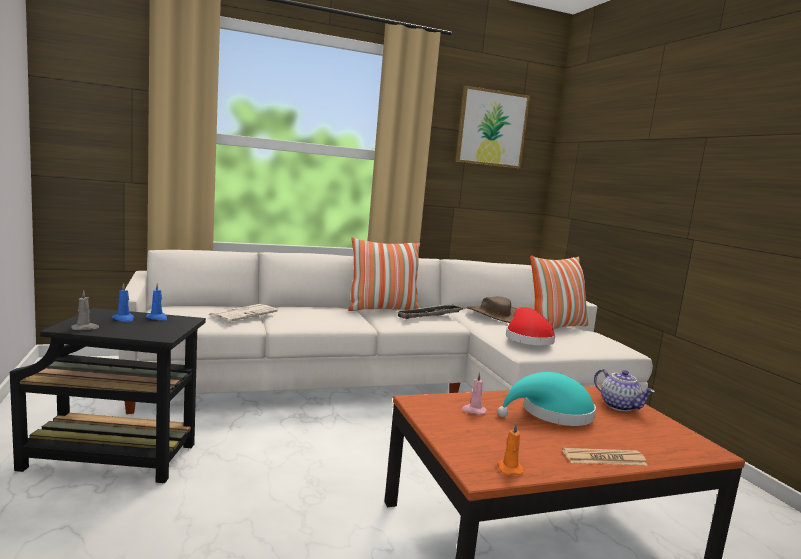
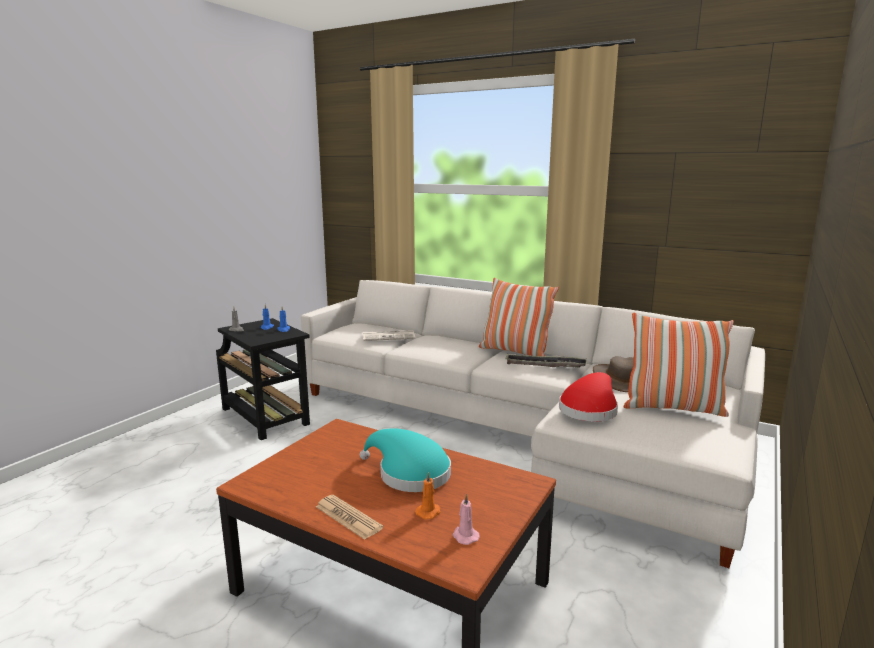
camera: 50 degrees right, 5 degrees up
picture [455,85,530,168] -> none
pink candle [461,372,487,414] -> pink candle moved to [453,494,480,545]
orange candle [497,422,524,475] -> orange candle moved to [415,472,441,520]
teapot [594,369,655,412] -> none

